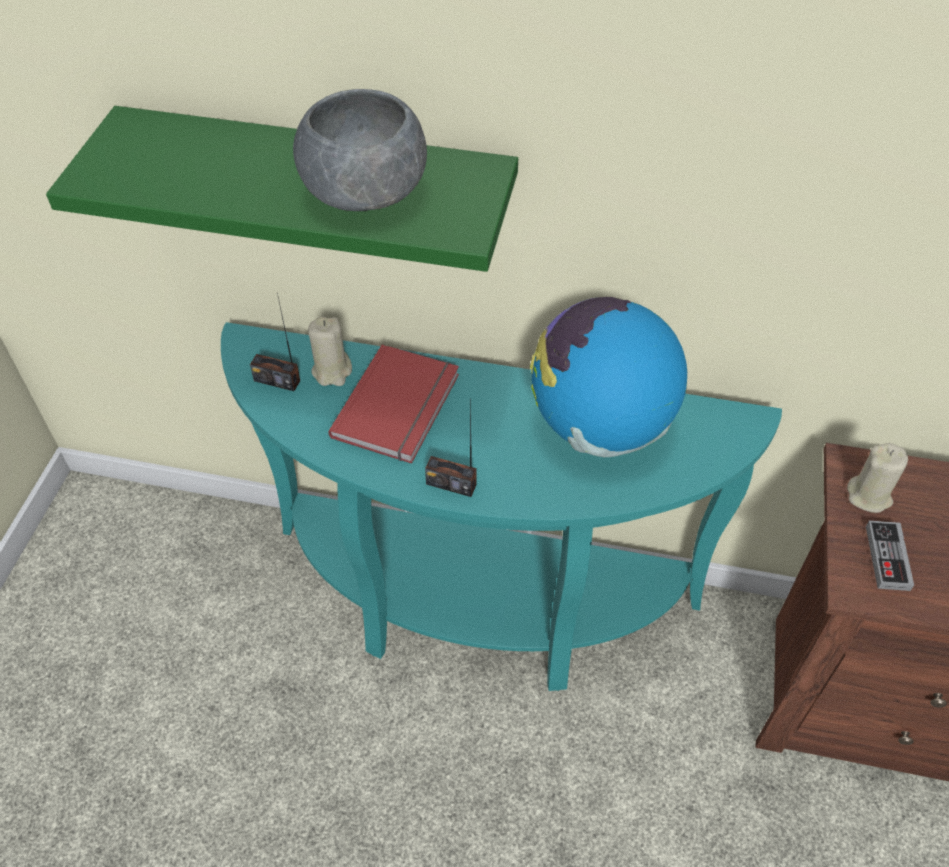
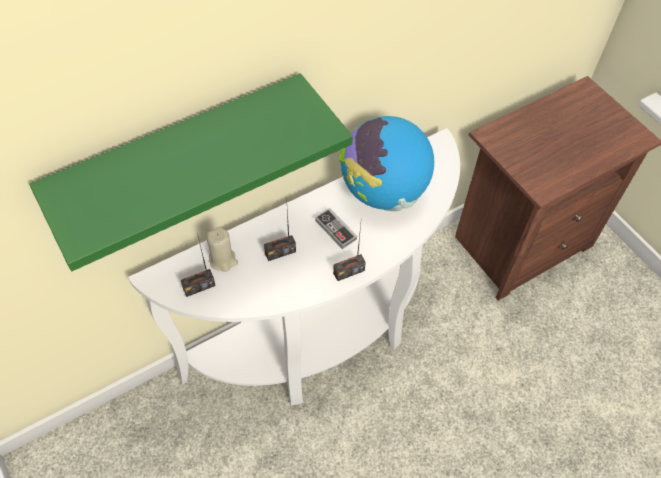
camera: 45 degrees left, 5 degrees up
turquoise console table [221,322,782,691] -> white console table [128,128,460,406]
grey bowl [293,89,427,211] -> none
red book [328,344,459,463] -> radio [264,210,296,261]
beige candle [847,443,908,513] -> none
game controller [866,521,914,591] -> game controller moved to [315,208,357,249]

